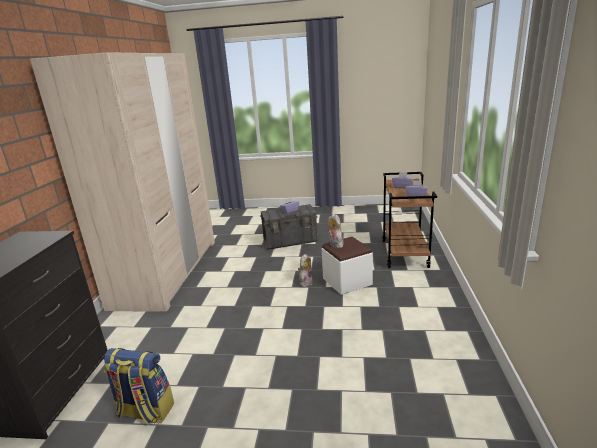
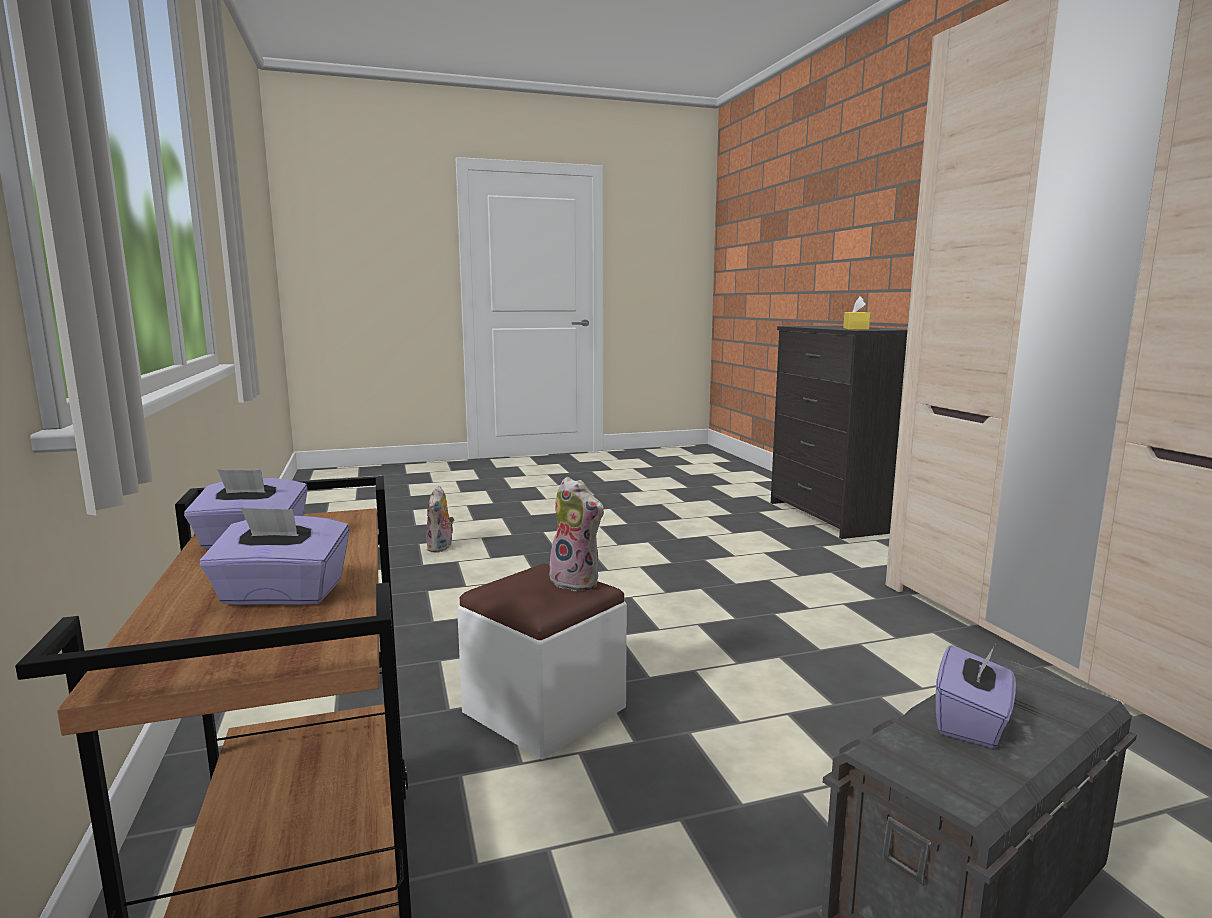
camera: 155 degrees right, 10 degrees down
backpack [104,348,174,425] -> none
plush toy [298,254,313,288] -> plush toy moved to [427,486,454,552]
none -> yellow tissue box [843,296,871,330]

